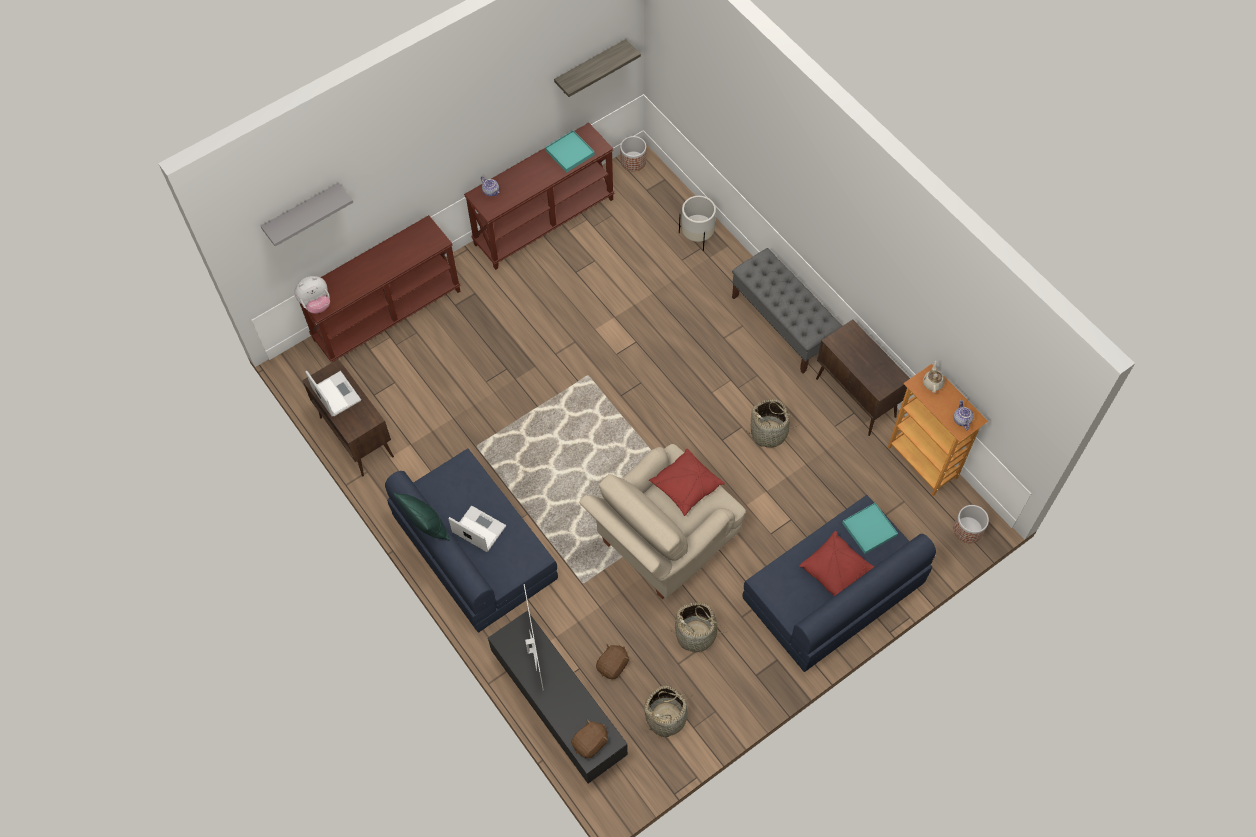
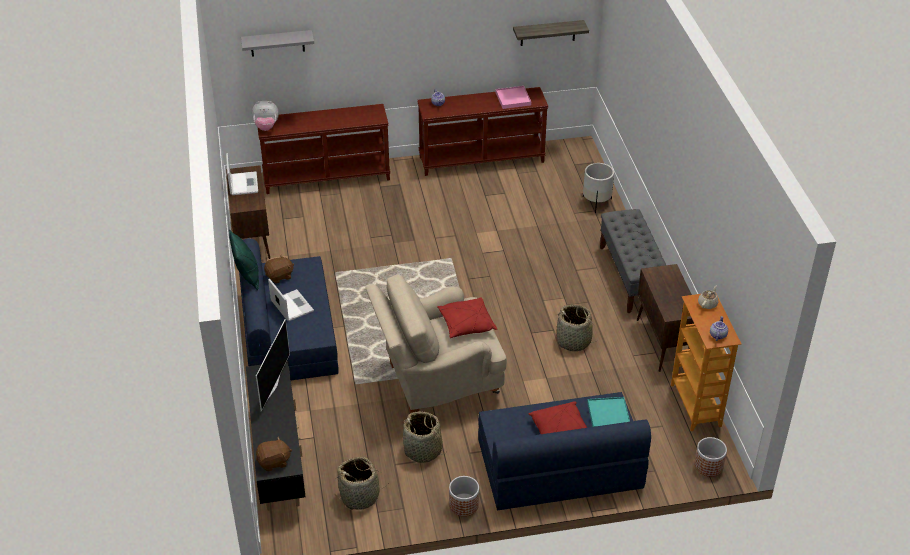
camera: 25 degrees right, 20 degrees down
turquoise tray [545,131,595,172] -> pink tray [496,86,531,109]
brown plush toy [596,644,630,679] -> brown plush toy moved to [264,255,294,284]
planter [620,136,646,171] -> planter moved to [449,476,479,516]

